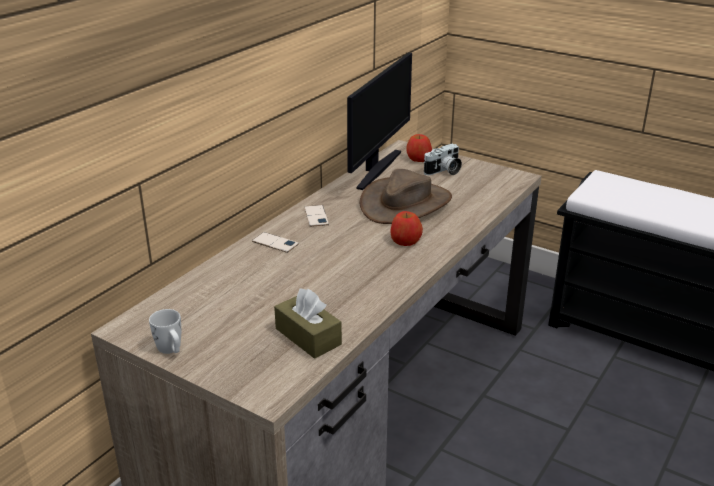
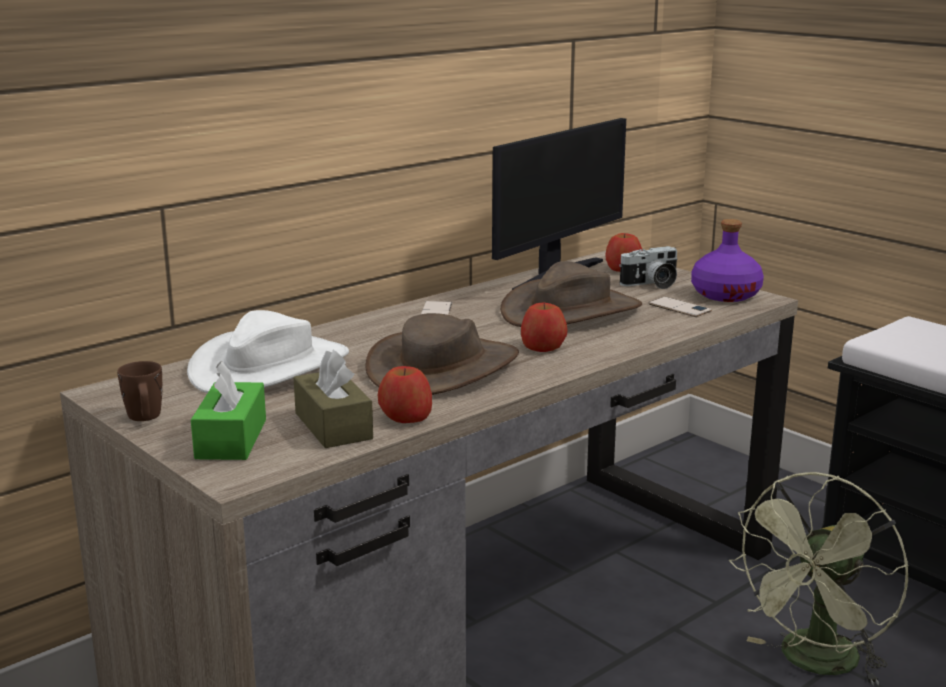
camera: 15 degrees right, 10 degrees down
white mug [149,309,181,354] -> brown mug [117,361,162,421]
phone [252,232,299,253] -> phone moved to [648,297,712,317]
none -> white hat [187,310,349,393]
none -> green tissue box [191,361,266,460]
none -> brown hat [365,313,519,395]
none -> apple [378,366,432,423]
none -> purple bottle [691,219,764,302]
none -> green fan [729,472,909,686]

